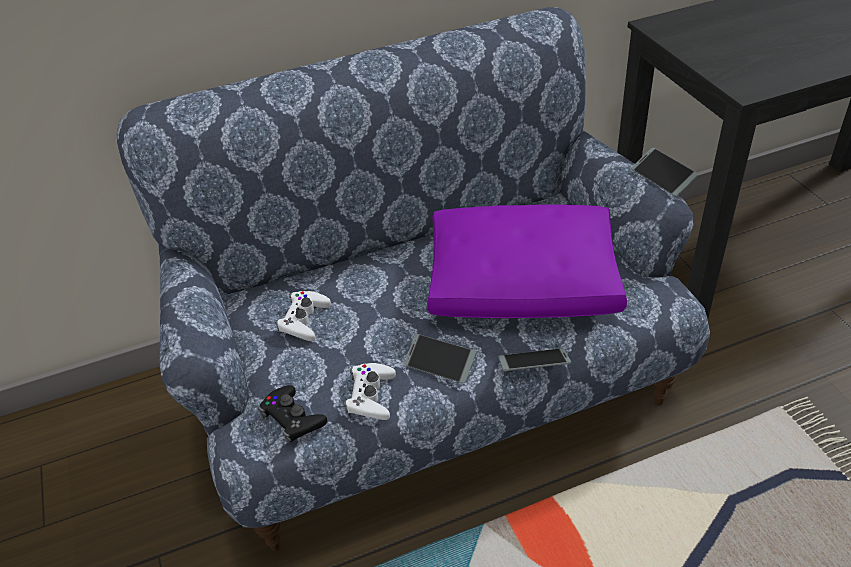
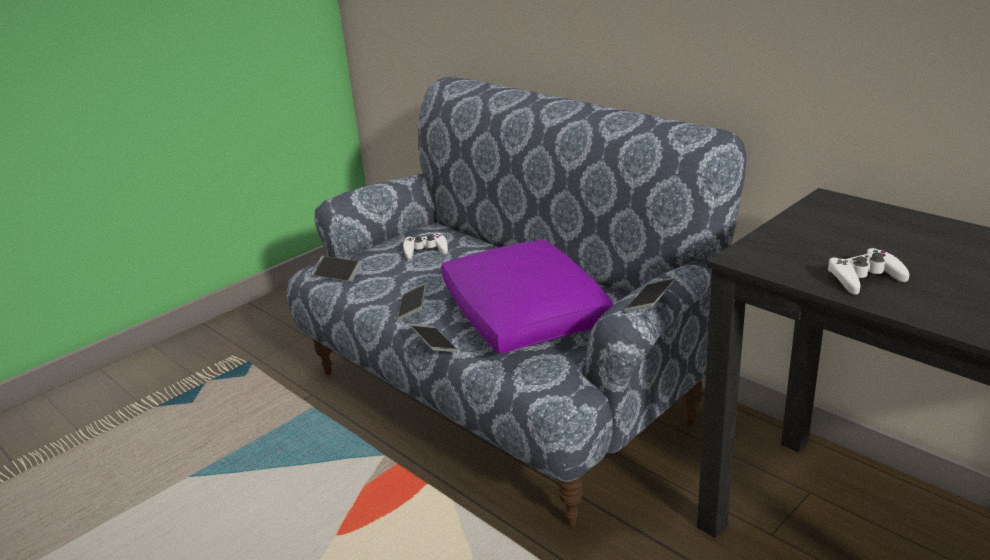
camera: 65 degrees right, 15 degrees down
black game controller [258,385,327,444] -> phone [311,256,362,282]
white game controller [344,363,396,420] -> white game controller moved to [827,248,909,295]

